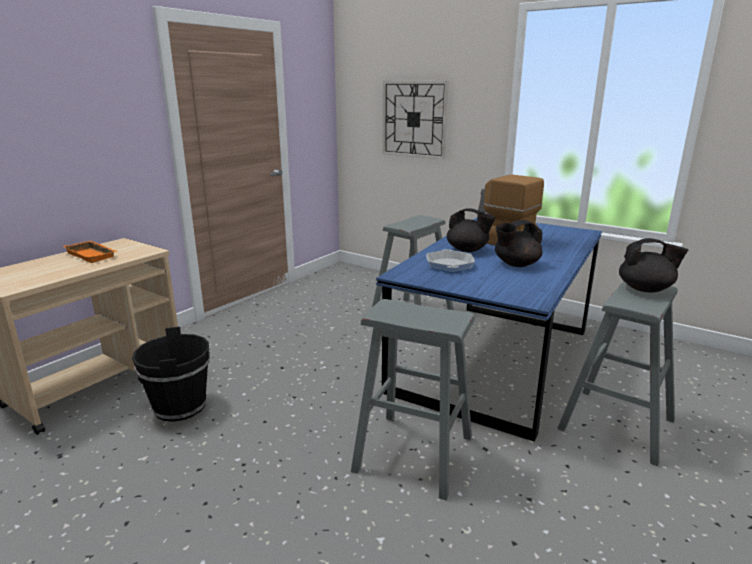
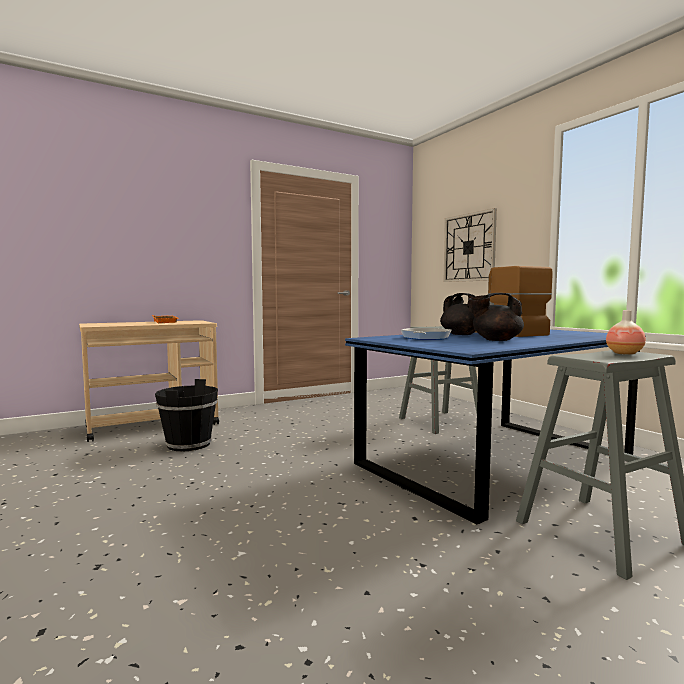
camera: 25 degrees right, 15 degrees down
grey stool [351,299,475,500] -> none
black teapot [619,238,688,293] -> vase [606,310,646,355]

